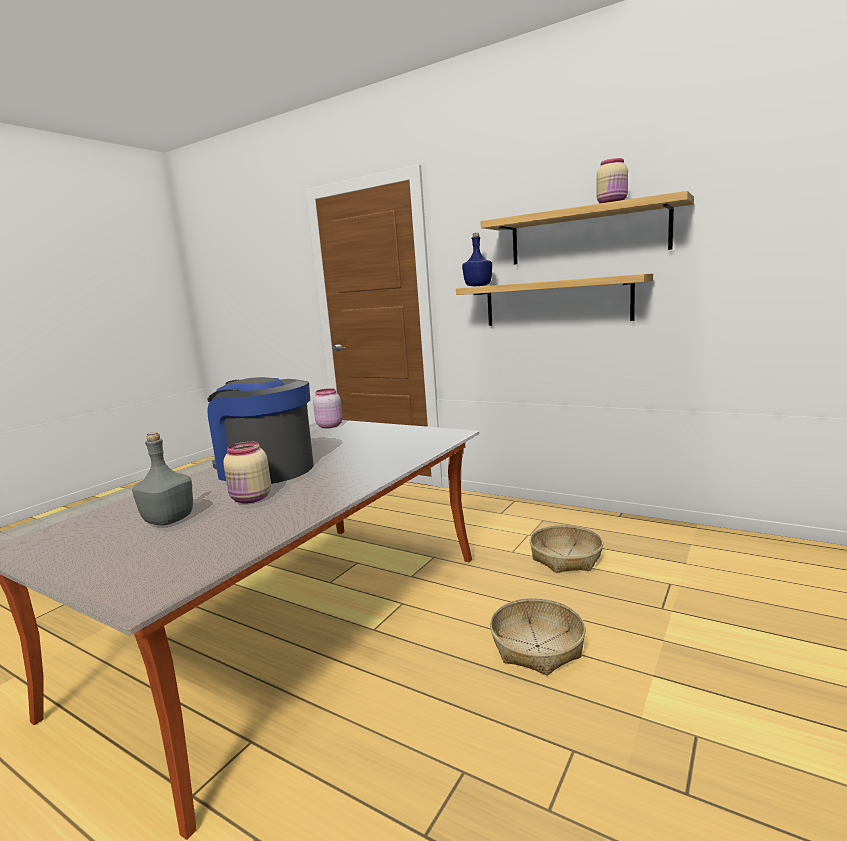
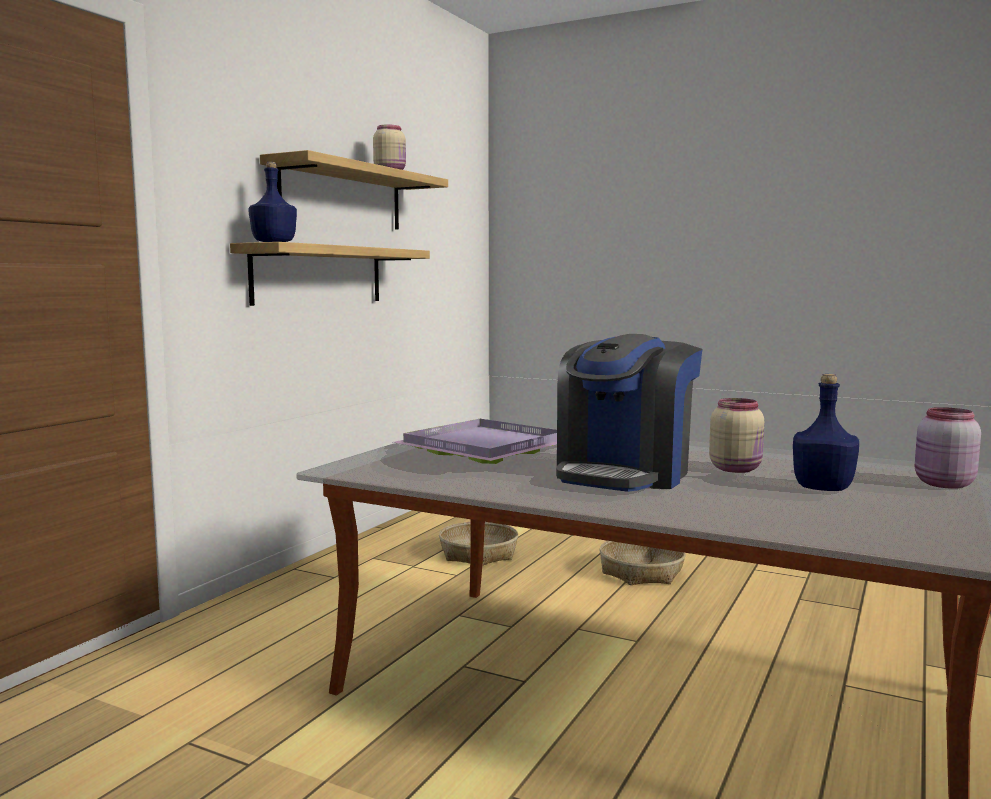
camera: 95 degrees left, 5 degrees down
grey bottle [132,432,193,525] -> blue bottle [793,374,859,491]
pink jar [313,388,343,428] -> pink jar moved to [915,407,981,489]
none -> purple tray [393,419,557,464]

